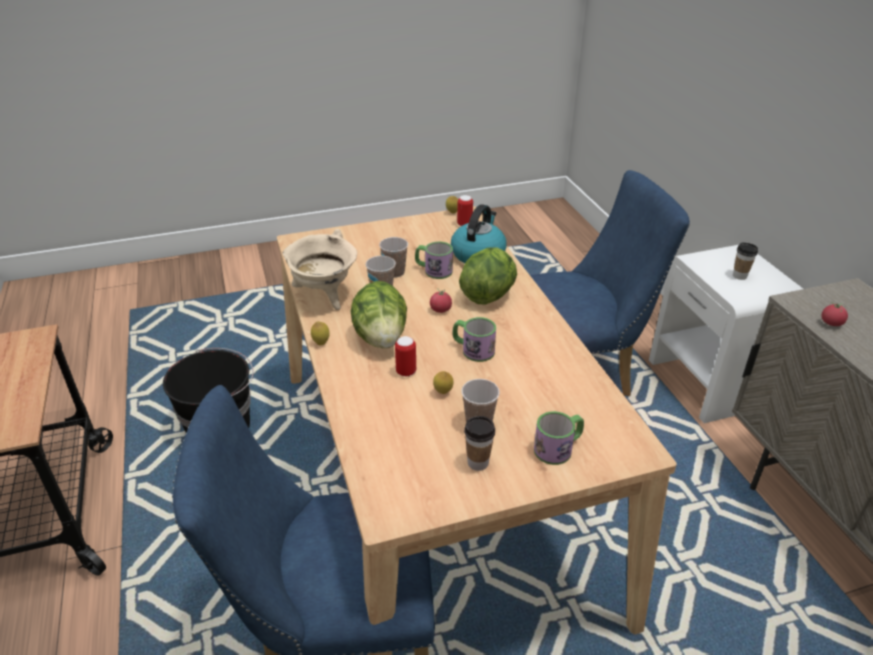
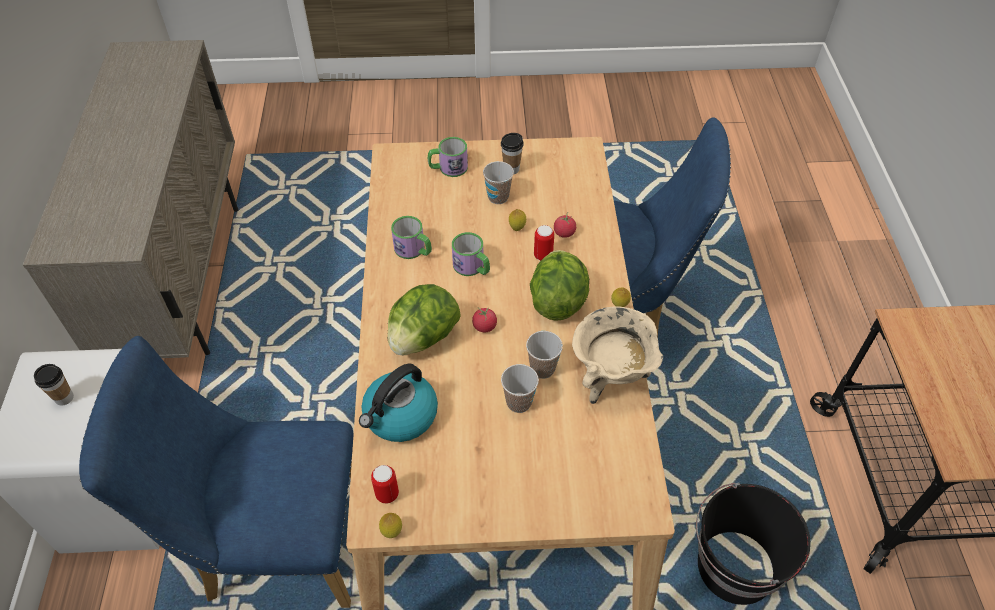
camera: 165 degrees left, 15 degrees up
mug [415,241,453,279] -> mug moved to [391,216,432,259]
tomato [821,302,848,326] -> tomato moved to [554,212,576,238]

